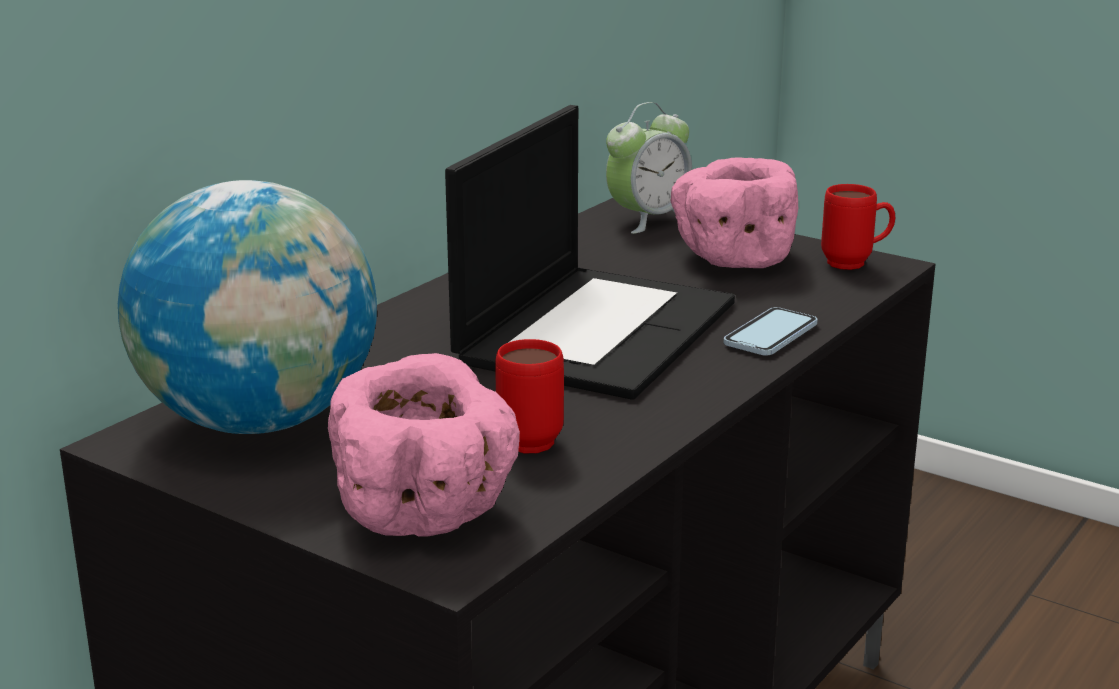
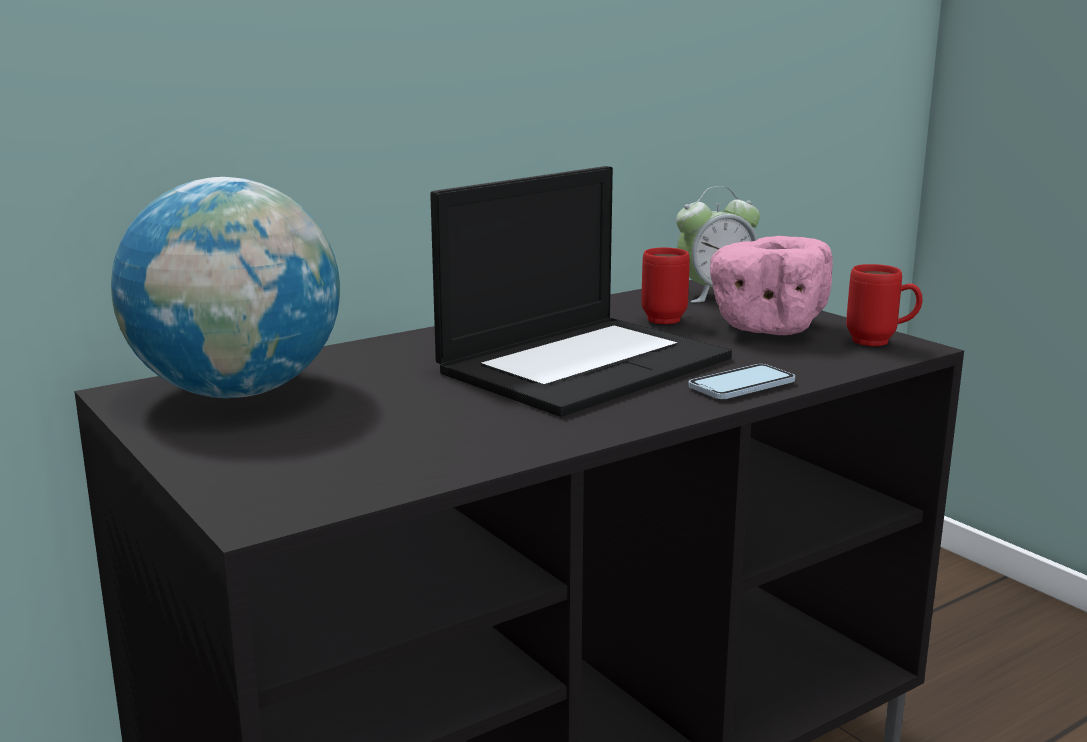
camera: 20 degrees right, 5 degrees down
pink bowl [328,353,520,536] -> none
red mug [495,339,564,454] -> red mug moved to [641,248,690,324]

